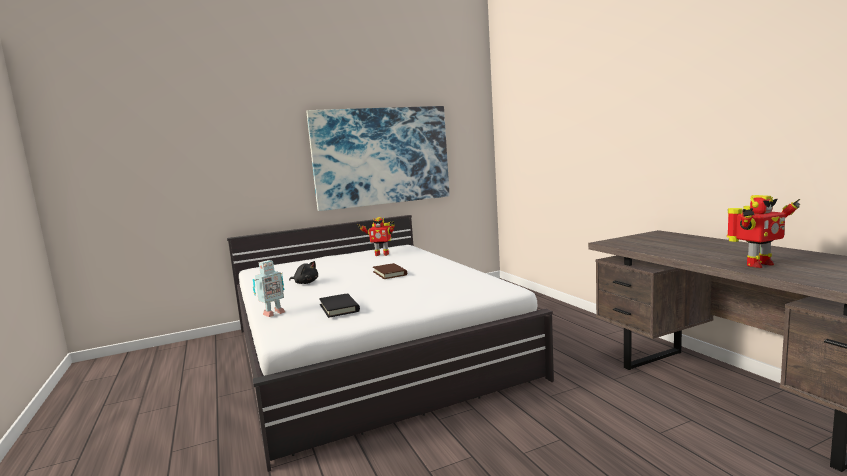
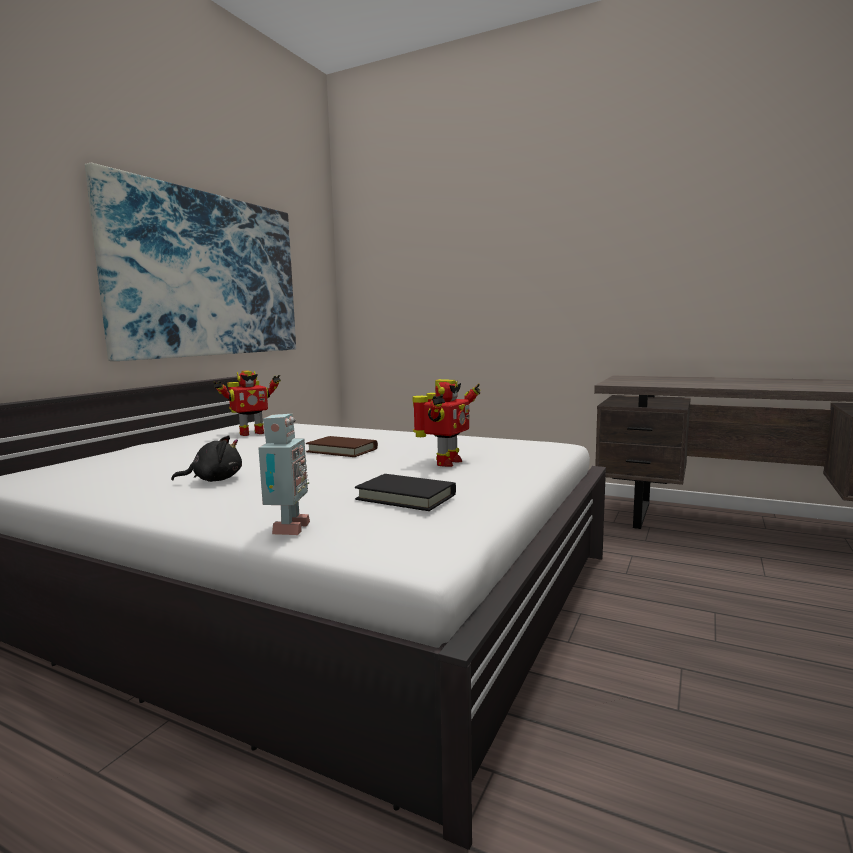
camera: 40 degrees left, 0 degrees up
toy robot [727,195,801,268] -> toy robot moved to [412,379,481,467]

